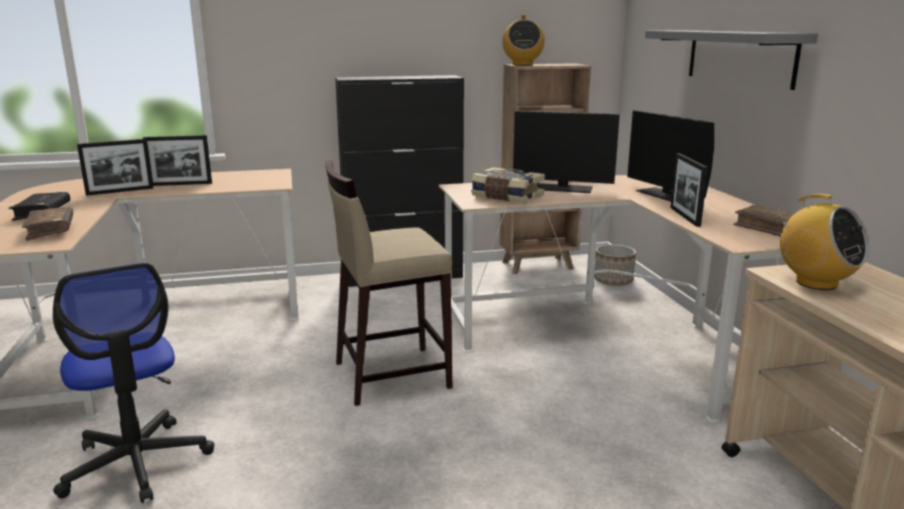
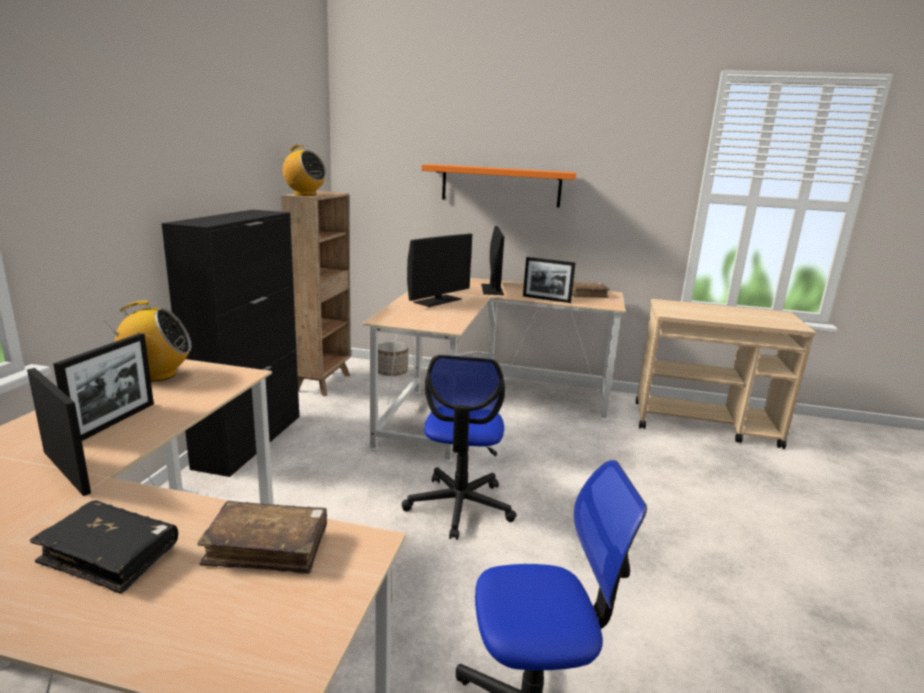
camera: 65 degrees left, 0 degrees up
picture frame [77,139,153,196] -> picture frame turned 45 degrees counterclockwise [27,368,91,496]
beige stool [325,160,452,406] -> office chair [402,355,517,540]
book [471,167,545,203] -> none
monitor [627,110,714,201] -> monitor turned 90 degrees counterclockwise [481,226,504,295]
grey shelf [645,30,818,90] -> orange shelf [422,164,576,208]
radio [777,194,869,290] -> radio moved to [108,301,191,381]

